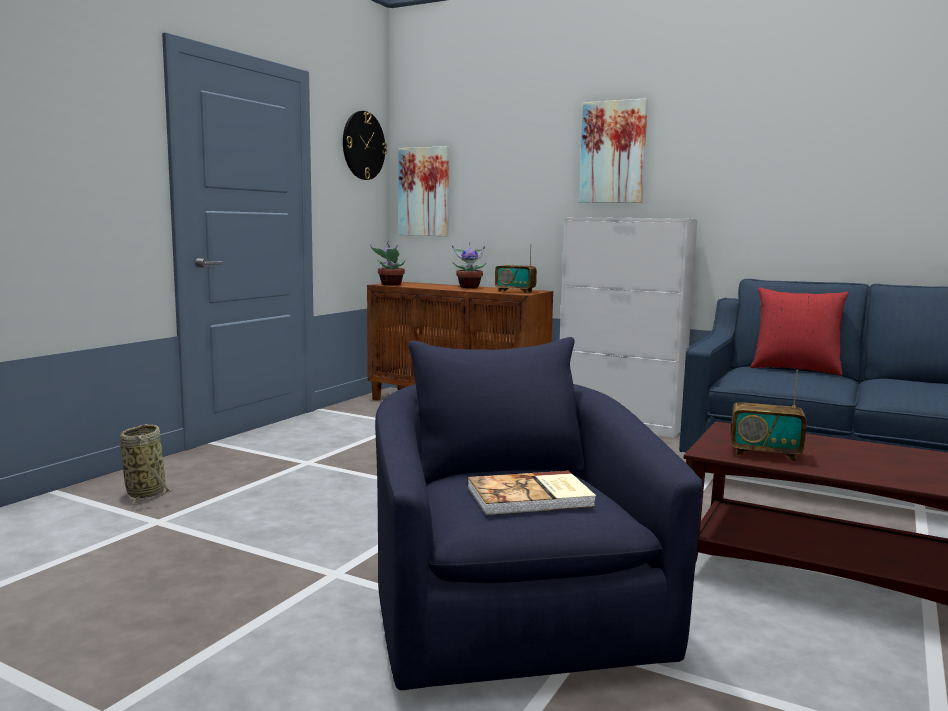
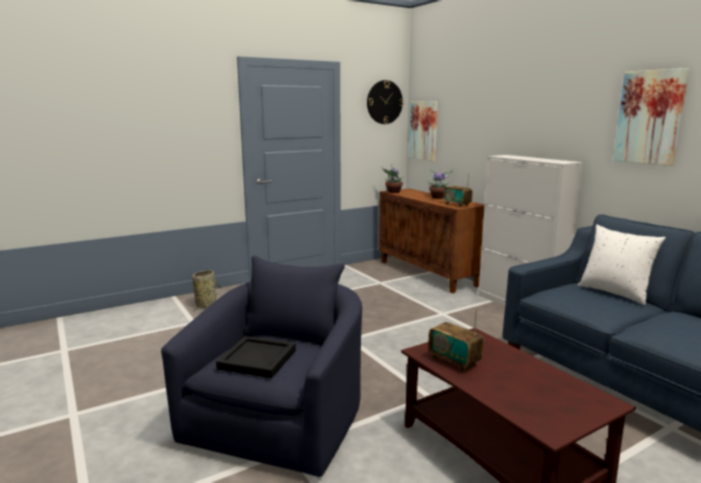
camera: 30 degrees right, 5 degrees up
book [467,471,596,515] -> black tray [216,336,296,378]
picture [579,98,648,203] -> picture moved to [613,68,690,166]
red pillow [750,288,849,376] -> white pillow [578,225,666,305]

